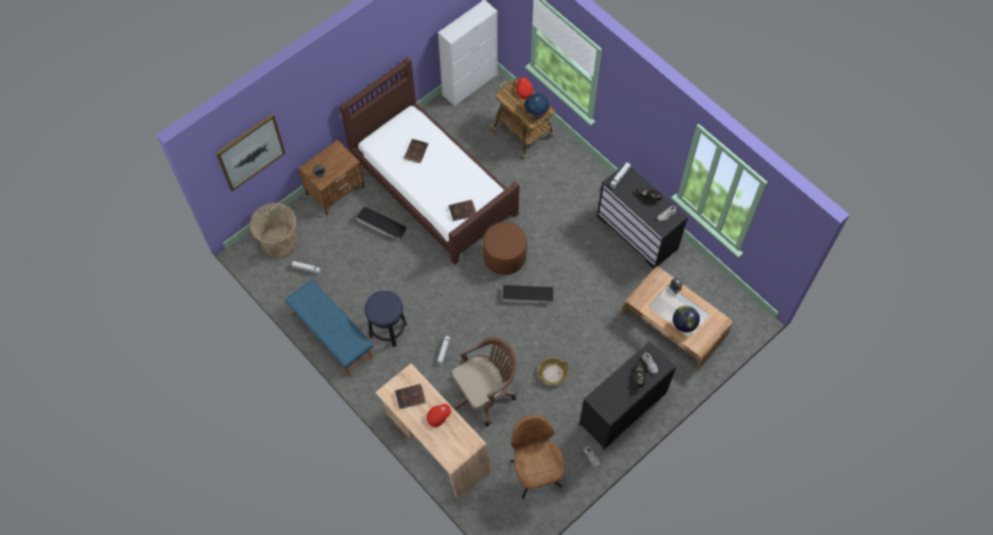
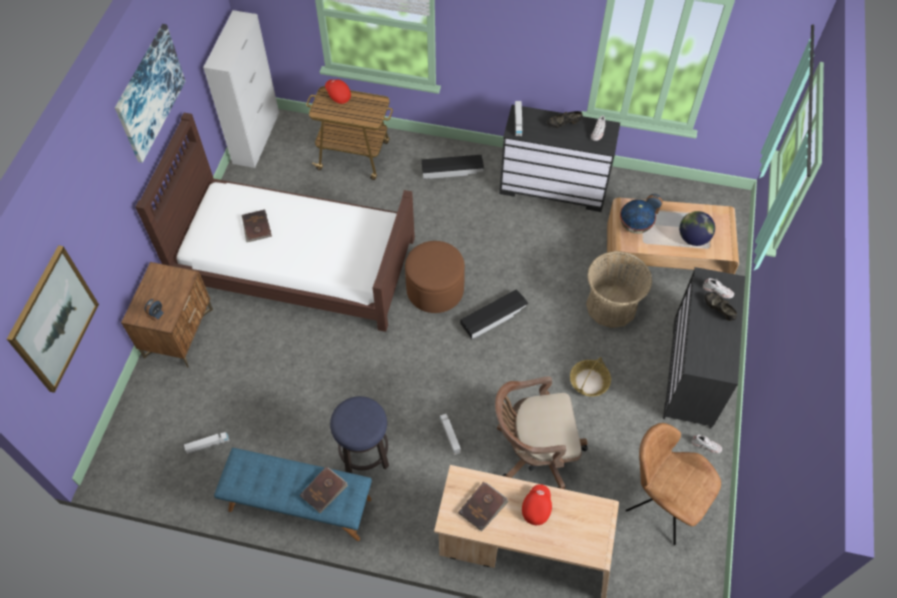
camera: 35 degrees left, 5 degrees down
basket [250,203,298,258] -> basket moved to [586,251,652,328]
black storage box [356,206,406,240] -> black storage box moved to [422,155,484,179]
brown book [449,200,476,221] -> brown book moved to [300,467,348,513]
brown office chair [451,337,517,426] -> brown office chair turned 120 degrees counterclockwise [495,376,588,489]
globe [524,93,550,118] -> globe moved to [620,199,656,234]
none -> picture [115,24,186,163]

